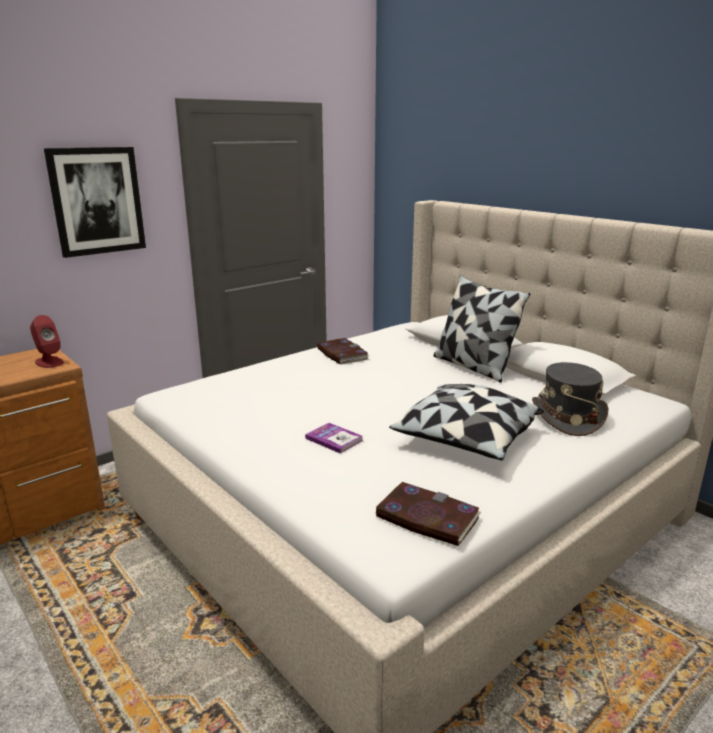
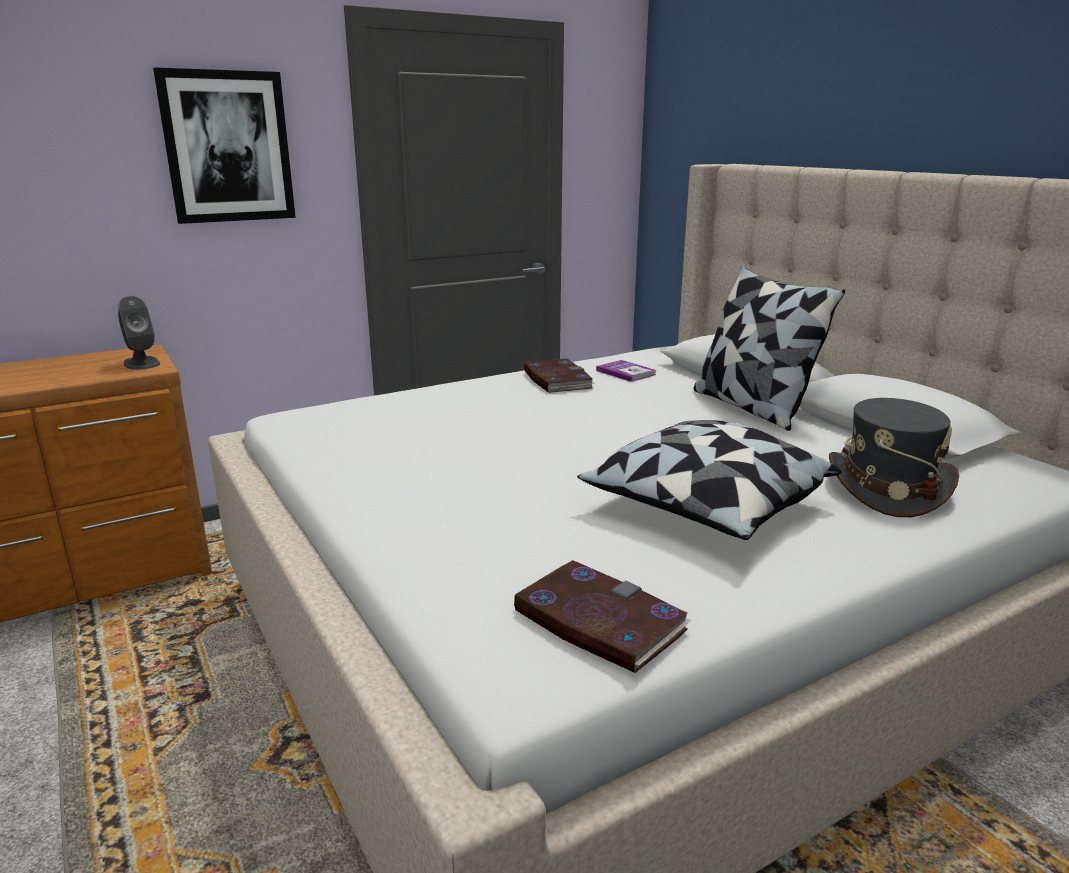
camera: 10 degrees right, 0 degrees up
red speaker [30,315,64,368] -> grey speaker [118,296,160,370]
book [305,423,363,453] -> book moved to [596,360,656,382]

